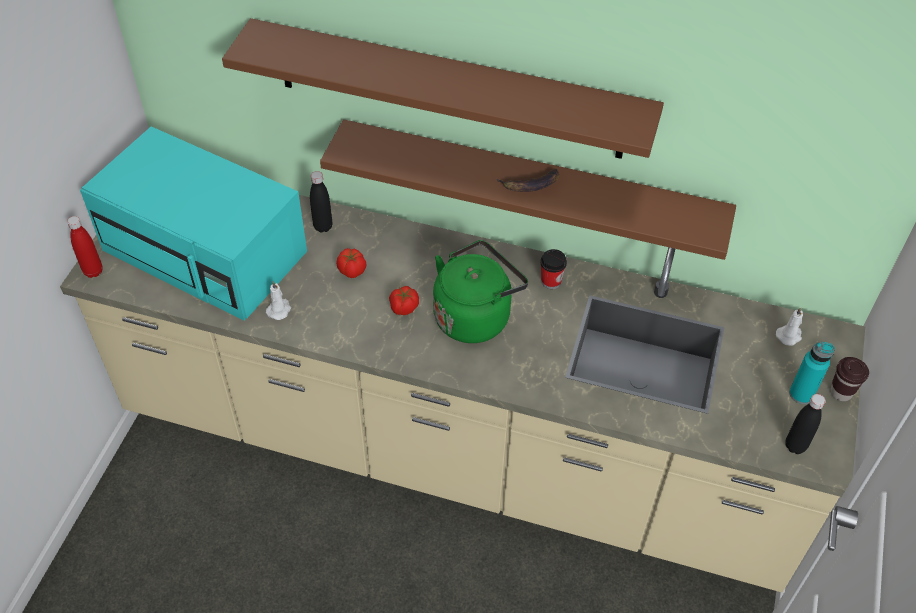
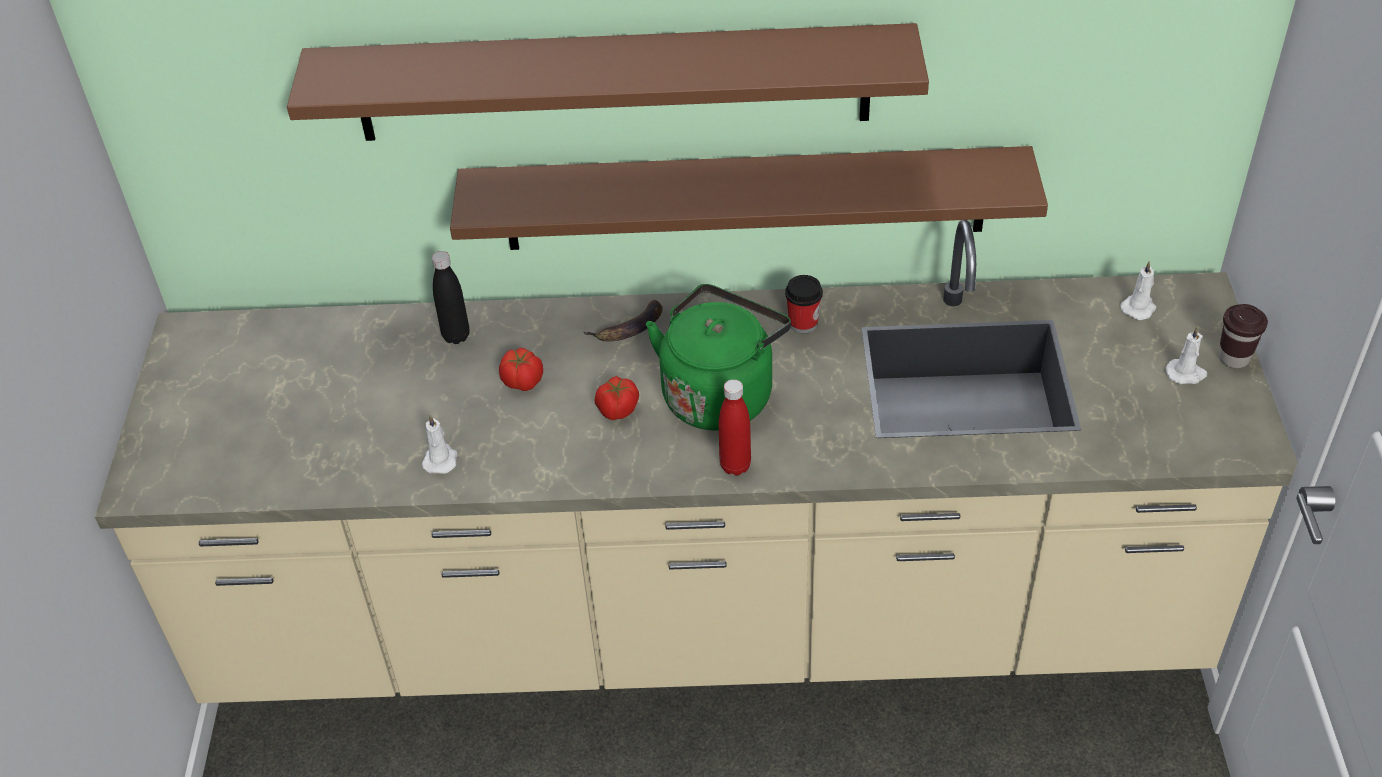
camera: 15 degrees left, 5 degrees down
red bottle [67,216,102,278] -> red bottle moved to [719,379,751,476]
turquoise microwave [80,126,307,321] -> none
banana [497,168,560,192] -> banana moved to [583,300,663,341]
black bottle [785,394,826,454] -> none
turquoise bottle [789,342,835,404] -> white candle [1166,326,1207,384]

